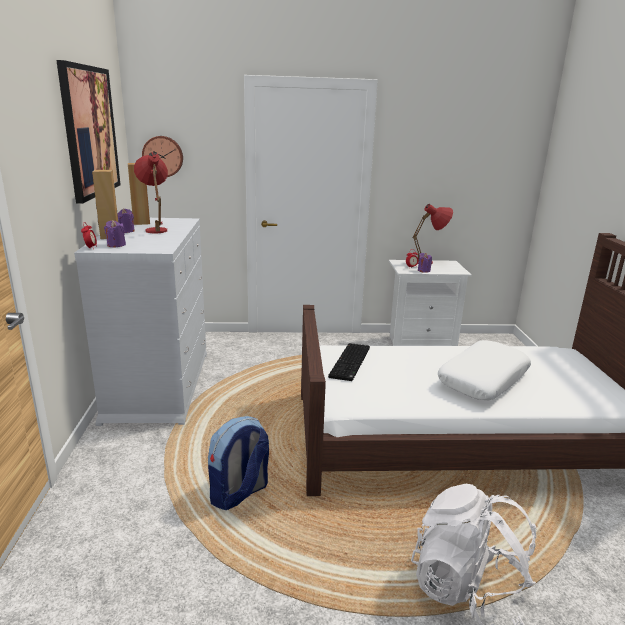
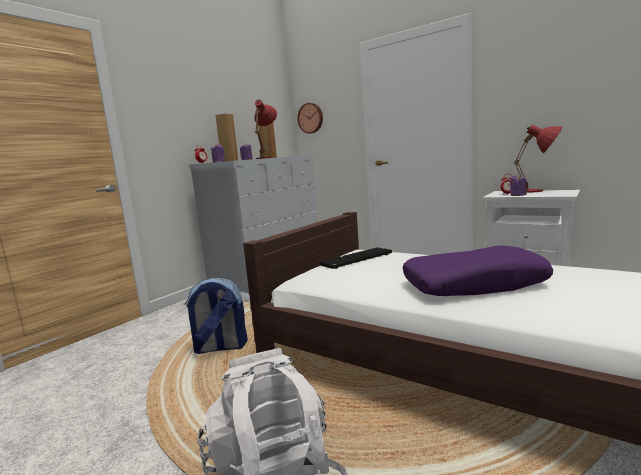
camera: 40 degrees right, 10 degrees down
picture [56,60,121,204] -> none
white pillow [438,340,531,400] -> purple pillow [403,246,553,296]

